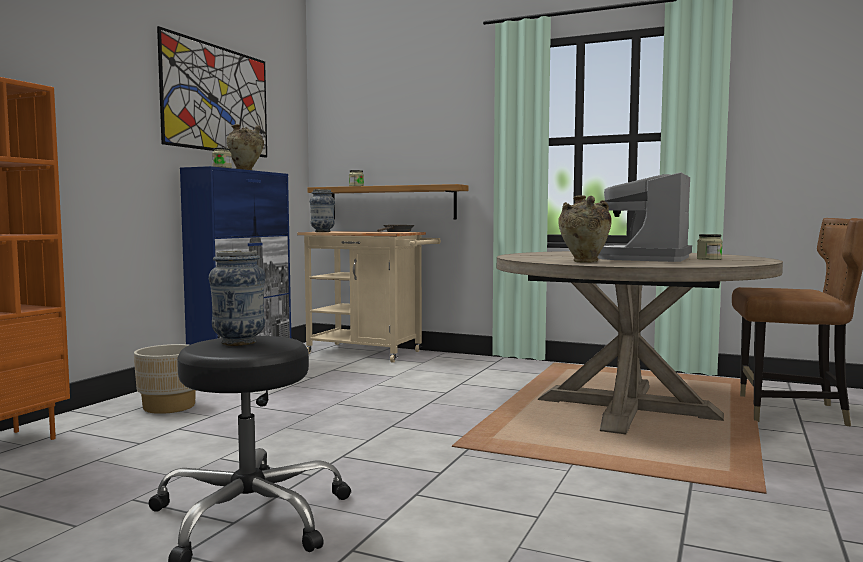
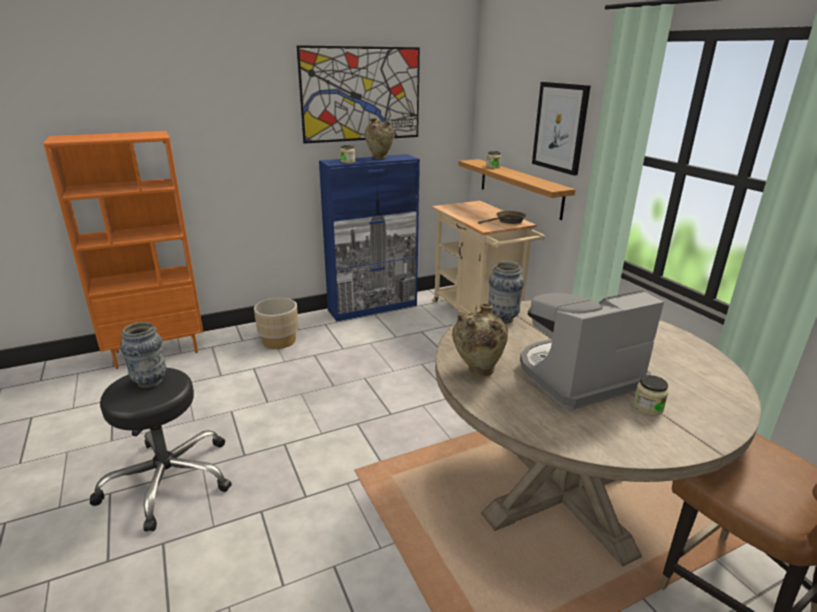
camera: 40 degrees right, 20 degrees up
vase [310,189,335,232] -> vase moved to [488,261,524,324]
none -> picture [532,82,591,176]

